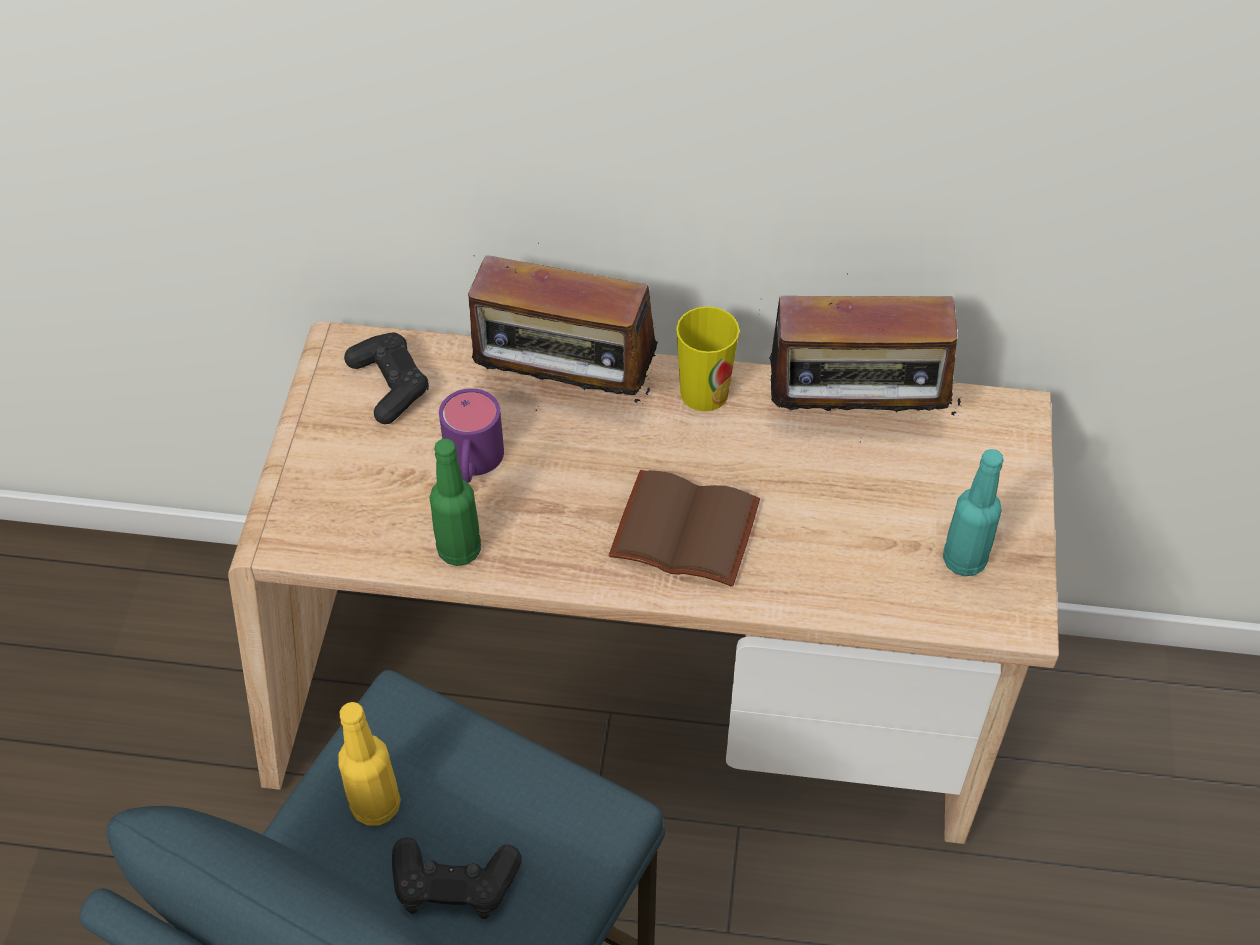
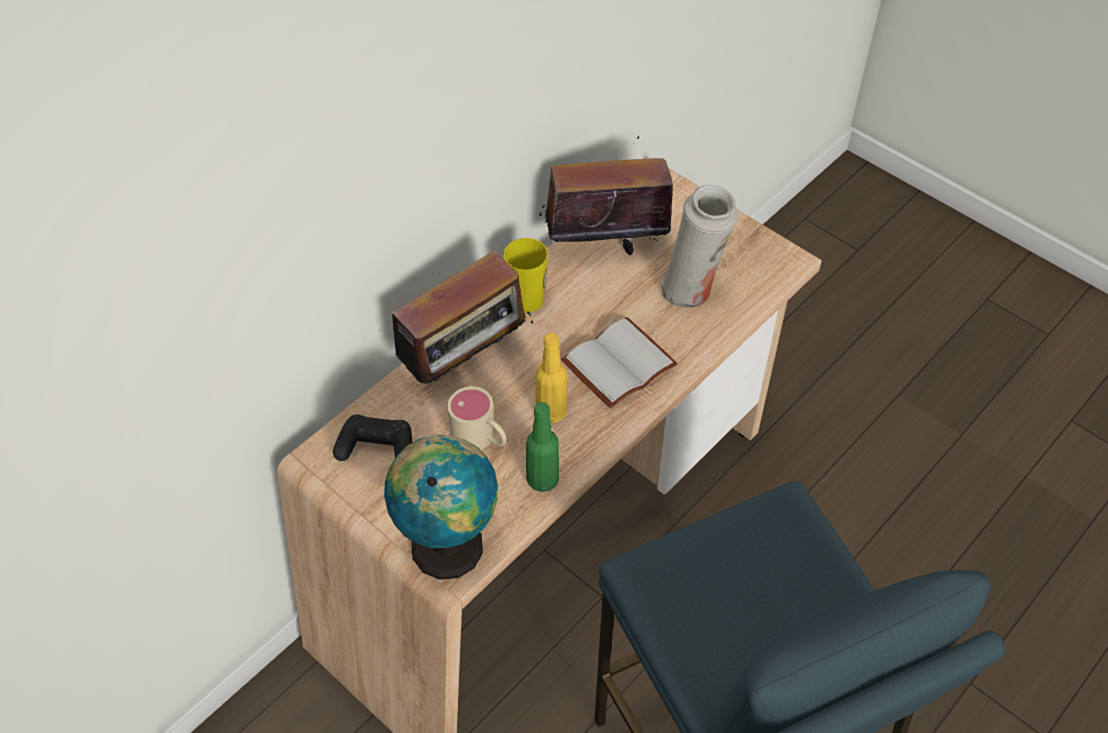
camera: 55 degrees left, 0 degrees up
yellow bottle [338,702,401,826] -> yellow bottle moved to [536,333,567,423]
black game controller [392,837,521,919] -> none
purple mug [439,388,504,483] -> beige mug [448,386,507,450]
brown book [609,470,760,587] -> white book [561,317,678,408]
radio [760,274,961,448] -> radio turned 135 degrees counterclockwise [540,136,673,256]
turquoise bottle [943,449,1003,576] -> none
none -> globe [384,435,498,580]
none -> white vase [661,185,738,307]

